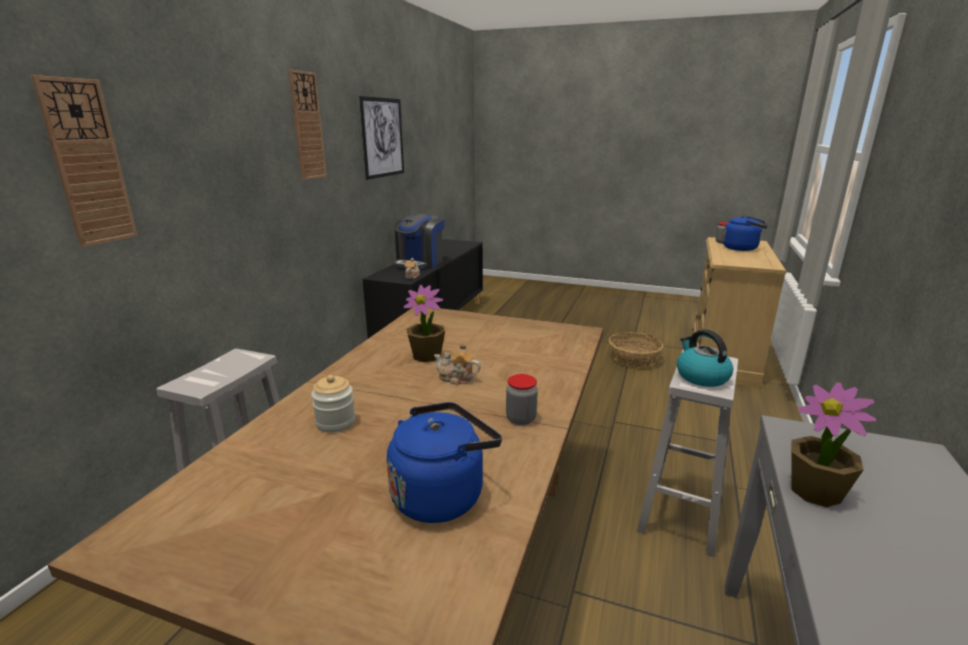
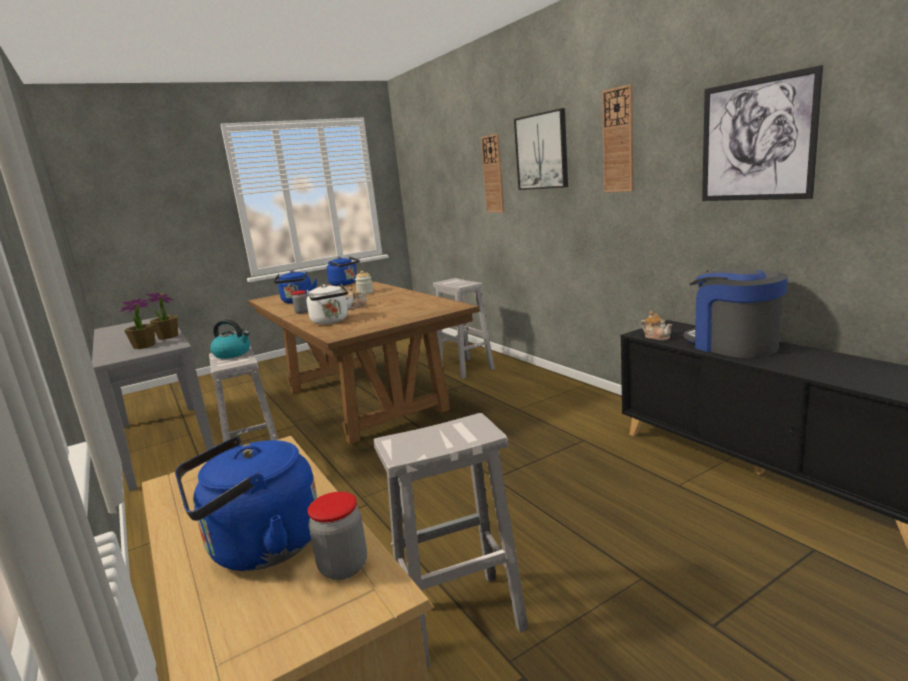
camera: 130 degrees right, 5 degrees down
potted plant [404,285,445,362] -> potted plant moved to [119,298,155,349]
basket [609,332,664,368] -> white stool [373,413,529,667]
none -> white kettle [306,284,353,324]
none -> blue kettle [326,256,360,286]
none -> picture [514,108,568,190]

